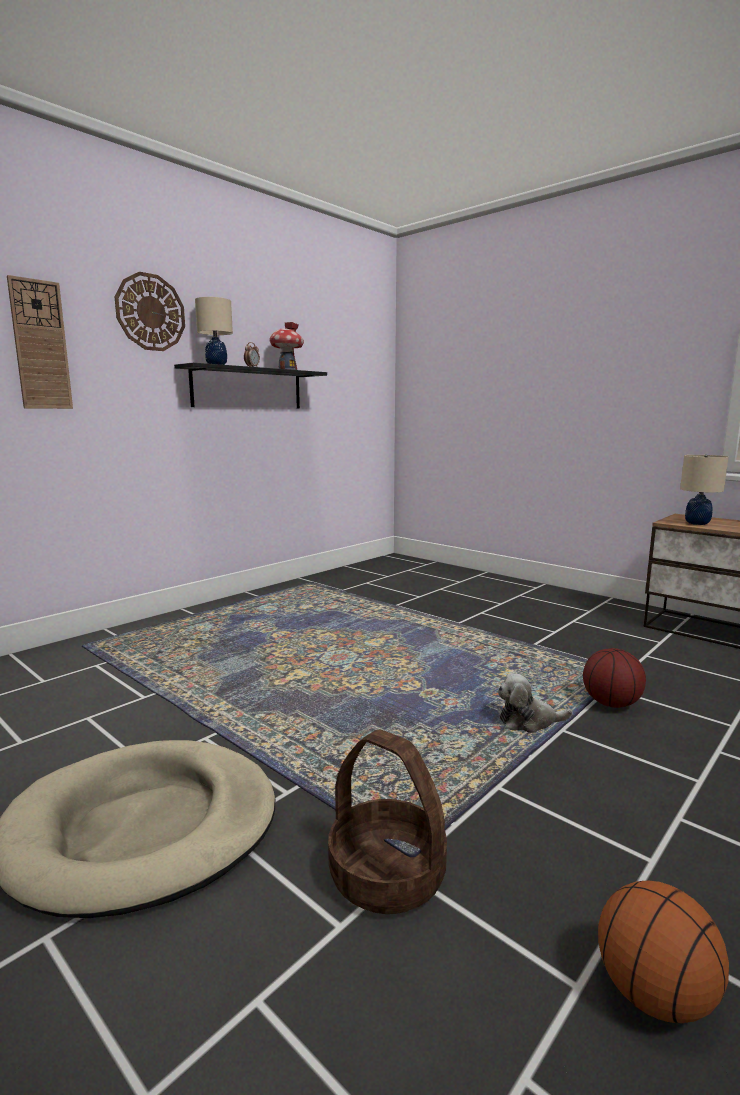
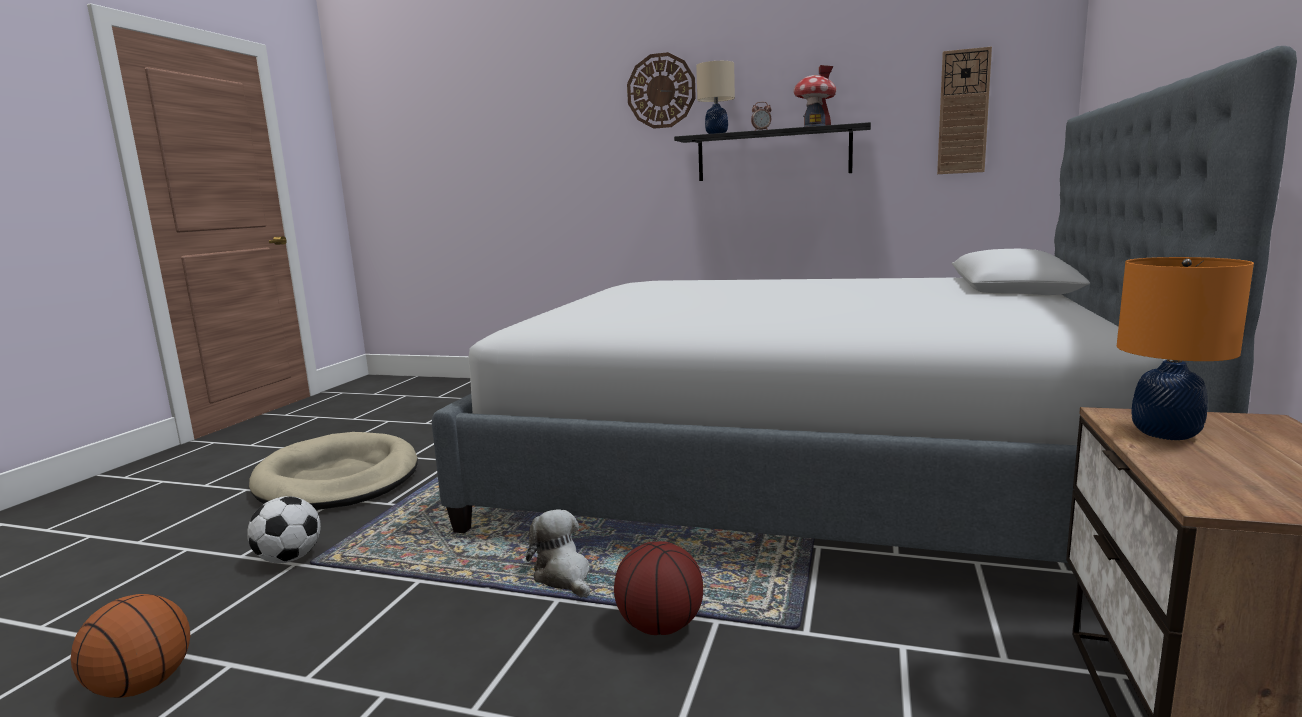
camera: 65 degrees right, 0 degrees up
wall clock [7,275,73,409] -> wall clock moved to [937,47,992,174]
basket [328,730,447,914] -> football [247,496,321,563]
beige table lamp [680,455,728,525] -> orange table lamp [1117,257,1254,440]
none -> bed [432,46,1297,563]

